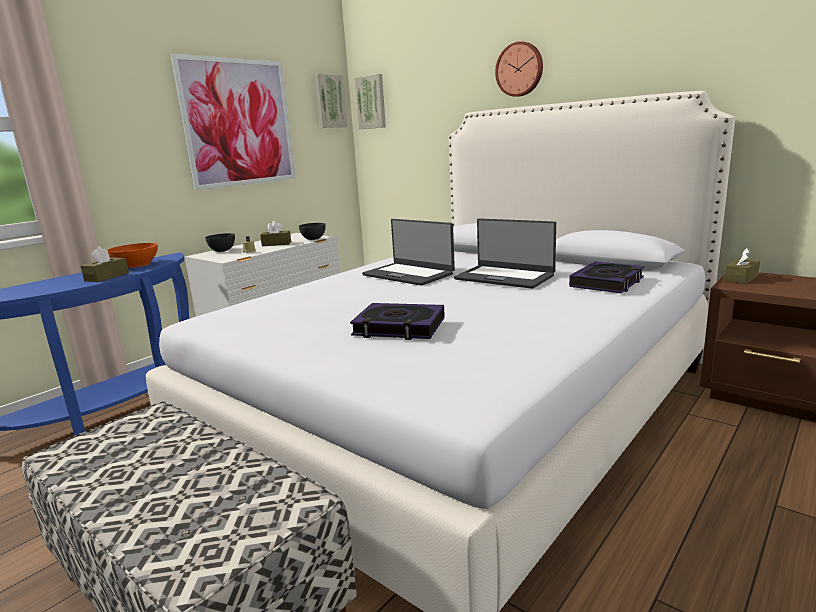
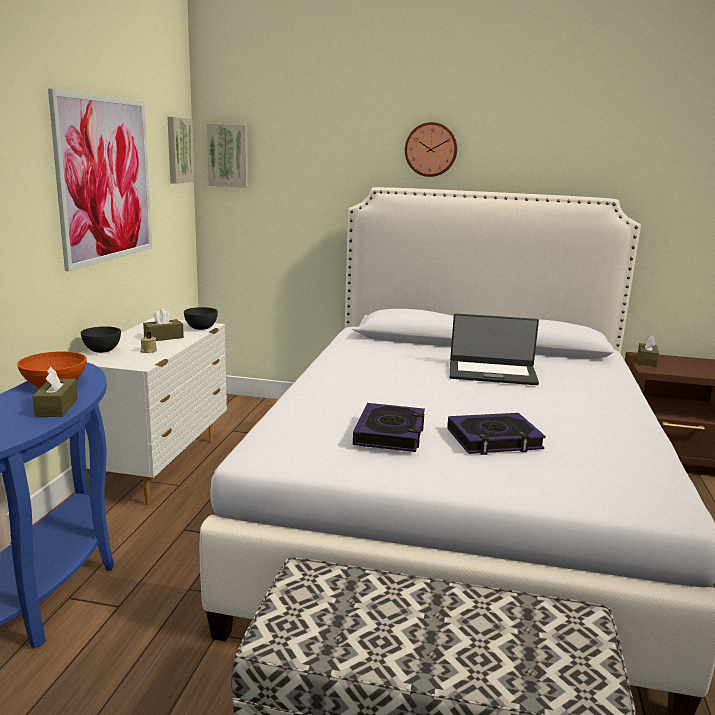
camera: 30 degrees left, 0 degrees up
laptop [362,219,455,286] -> none
book [569,262,644,293] -> book moved to [353,403,425,452]

